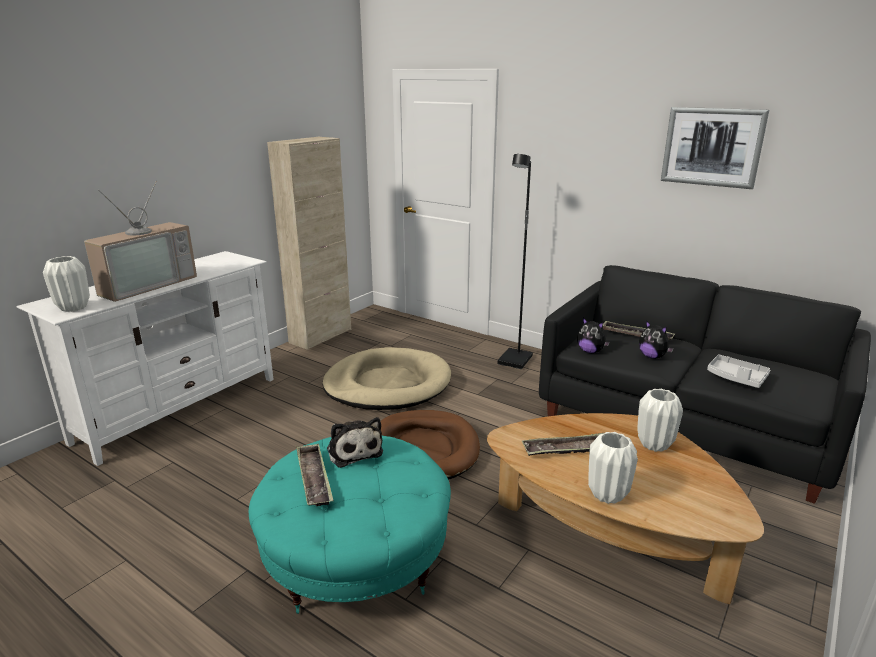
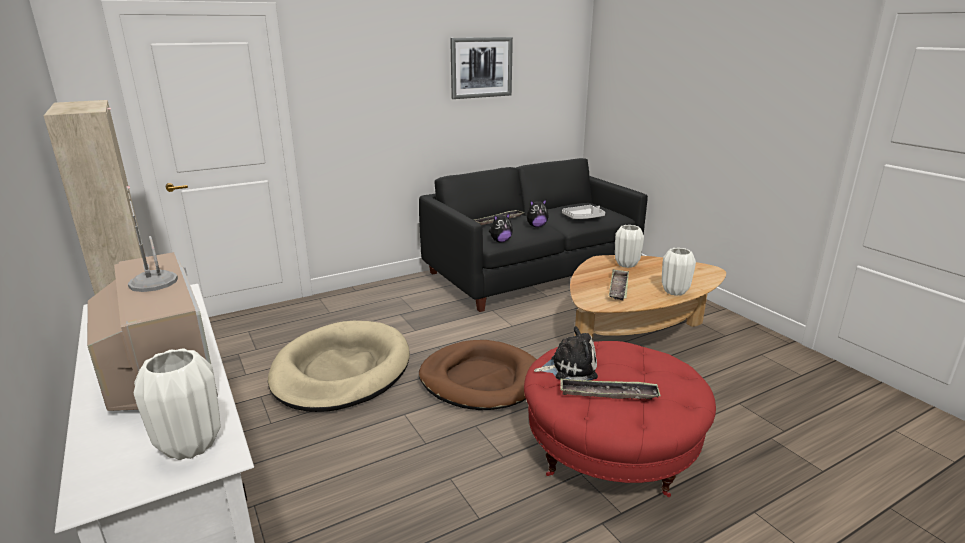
camera: 65 degrees left, 0 degrees up
turquoise ottoman [249,436,451,614] -> red ottoman [524,341,716,497]
black floor lamp [497,154,533,369] -> none

